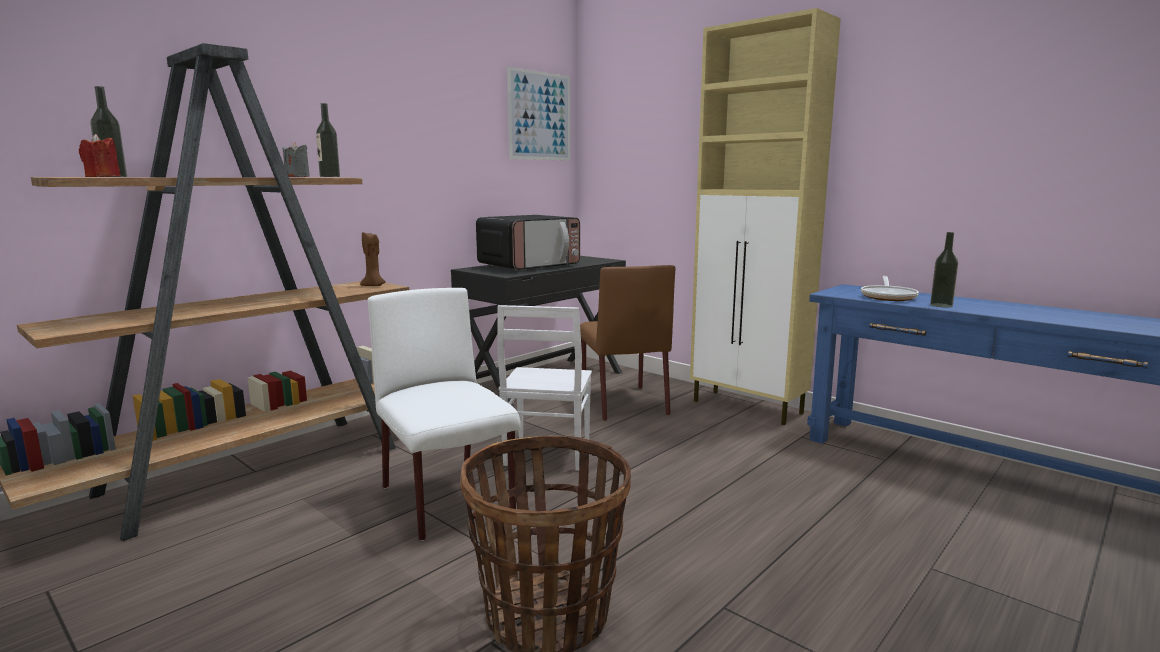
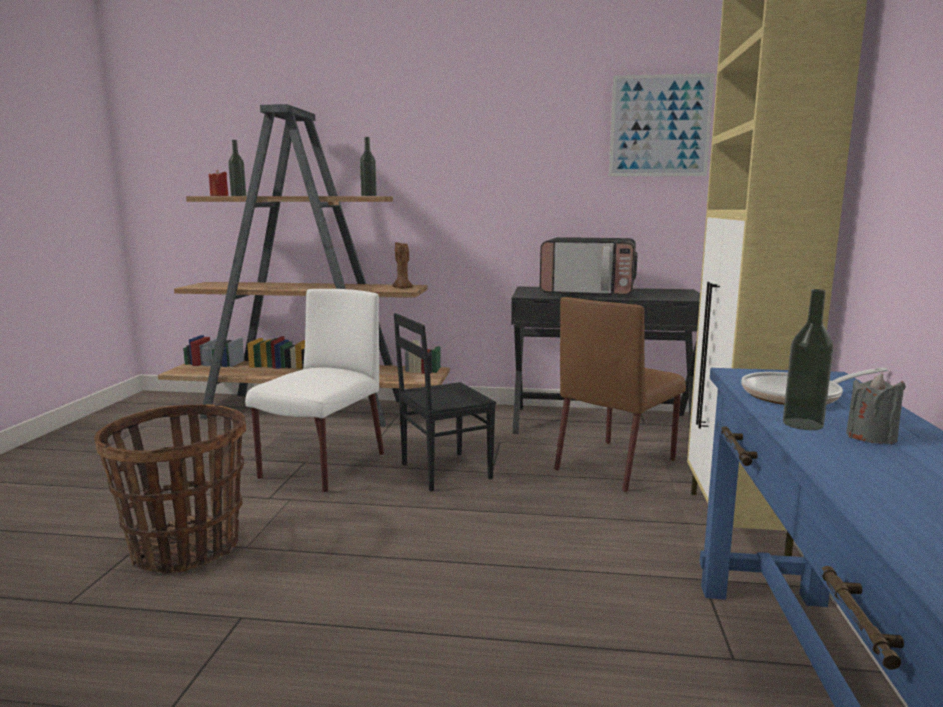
camera: 55 degrees right, 0 degrees up
grey candle [283,142,310,177] -> grey candle moved to [846,373,906,444]
white chair [497,305,592,471] -> black chair [394,313,496,492]

